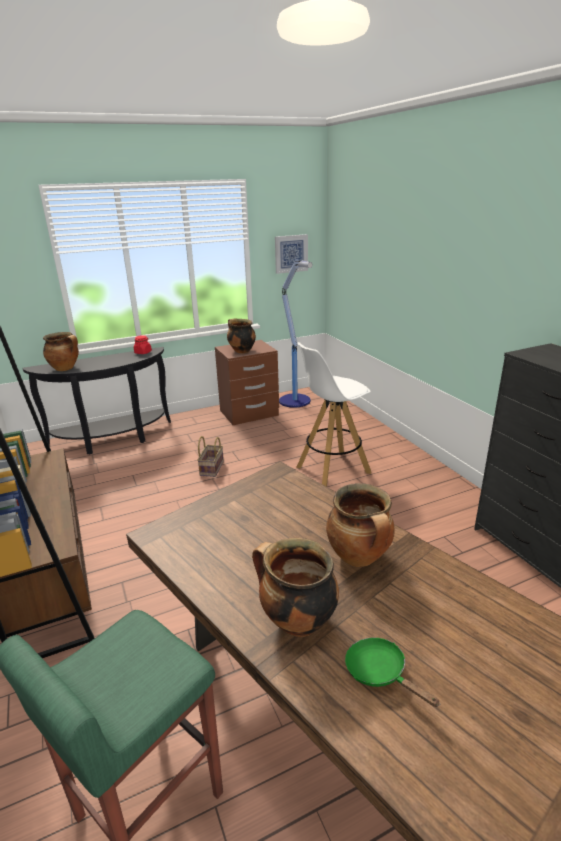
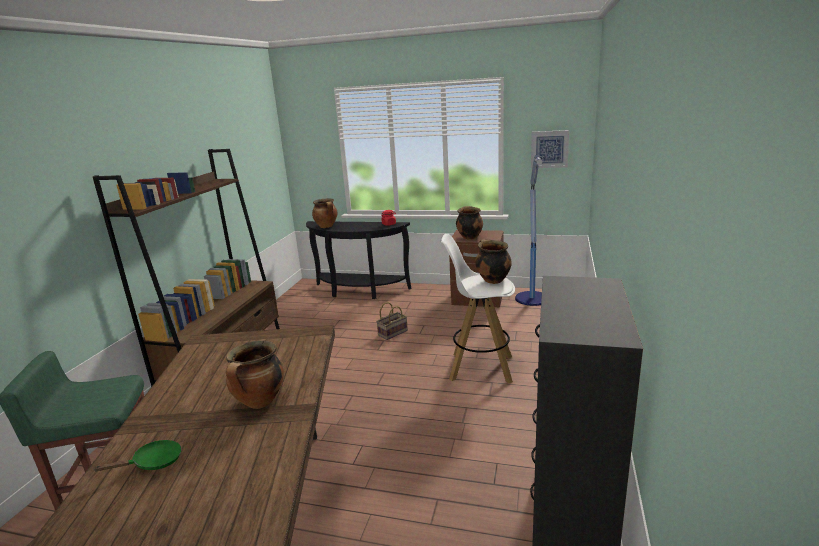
camera: 40 degrees right, 5 degrees down
cooking pot [252,538,339,637] -> cooking pot moved to [475,239,512,284]
green frying pan [345,637,440,707] -> green frying pan turned 60 degrees clockwise [93,440,182,471]

